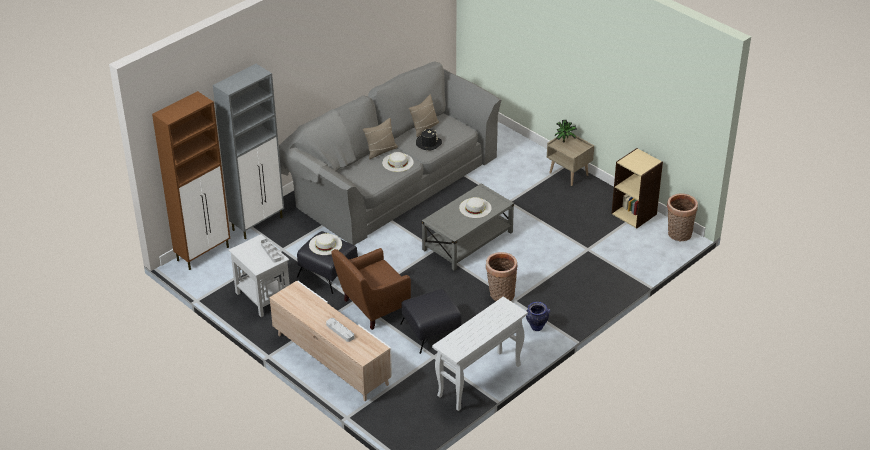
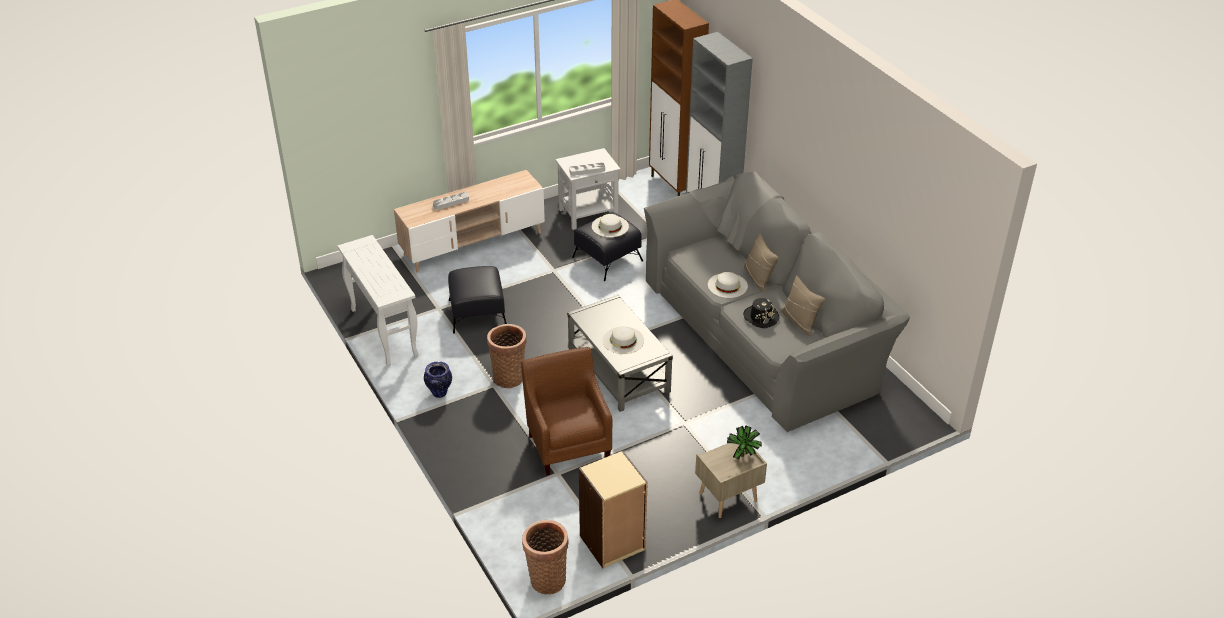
camera: 105 degrees right, 0 degrees up
brown armchair [331,248,411,330] -> brown armchair moved to [521,347,613,475]

